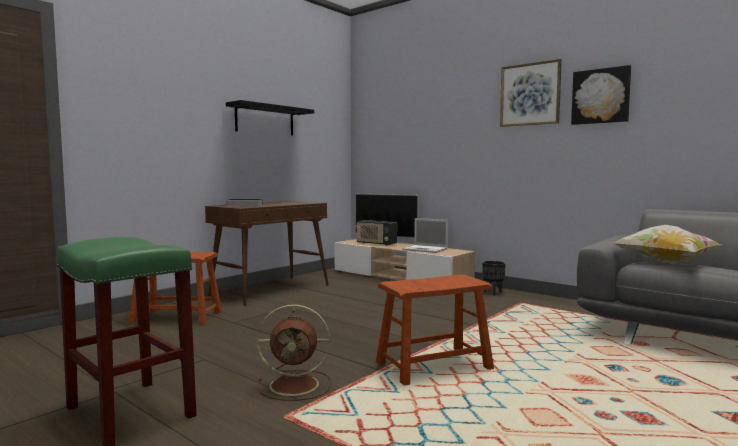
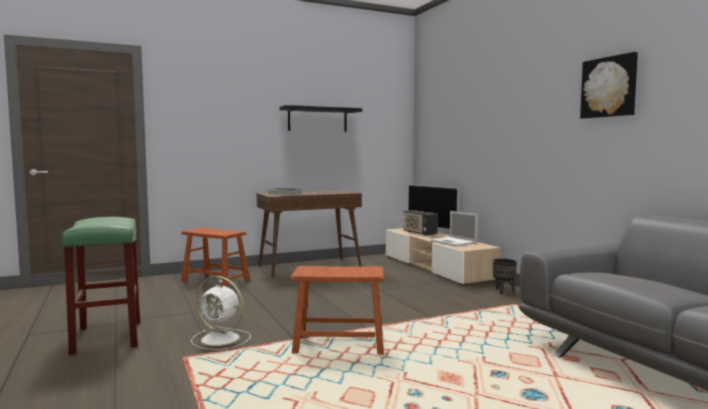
camera: 25 degrees right, 0 degrees up
brown fan [257,305,331,401] -> white fan [191,276,251,350]
picture [500,59,562,127] -> none
pillow [613,225,720,263] -> none

